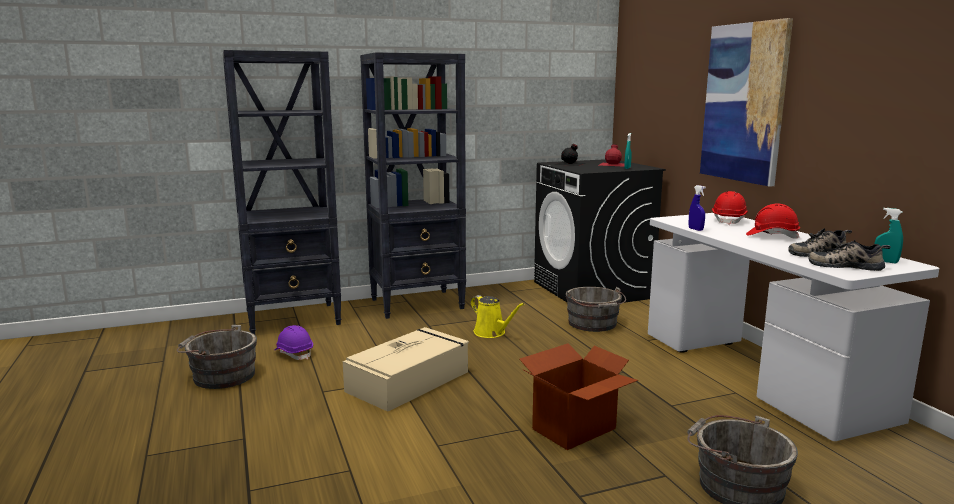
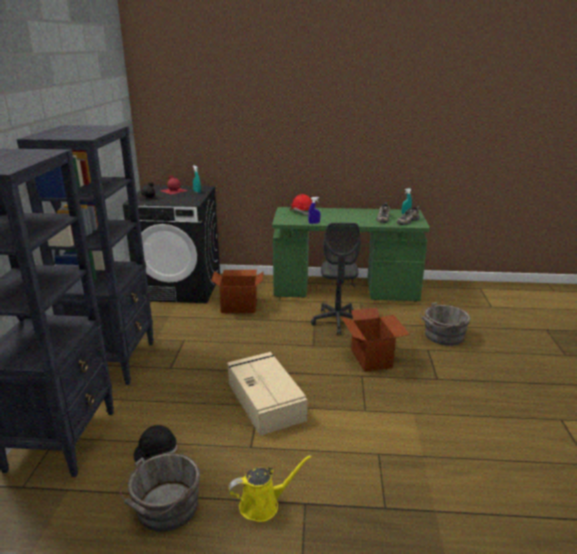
camera: 65 degrees left, 10 degrees up
purple hard hat [275,325,313,360] -> black hard hat [134,425,177,463]
yellow watering can [471,295,524,338] -> yellow watering can moved to [228,455,312,522]
grey bucket [566,287,626,332] -> cardboard box [211,270,264,313]
white desk [648,213,939,441] -> green desk [272,207,430,301]
picture [700,18,793,187] -> none
red hard hat [746,203,800,239] -> none
none -> grey office chair [311,223,361,335]

